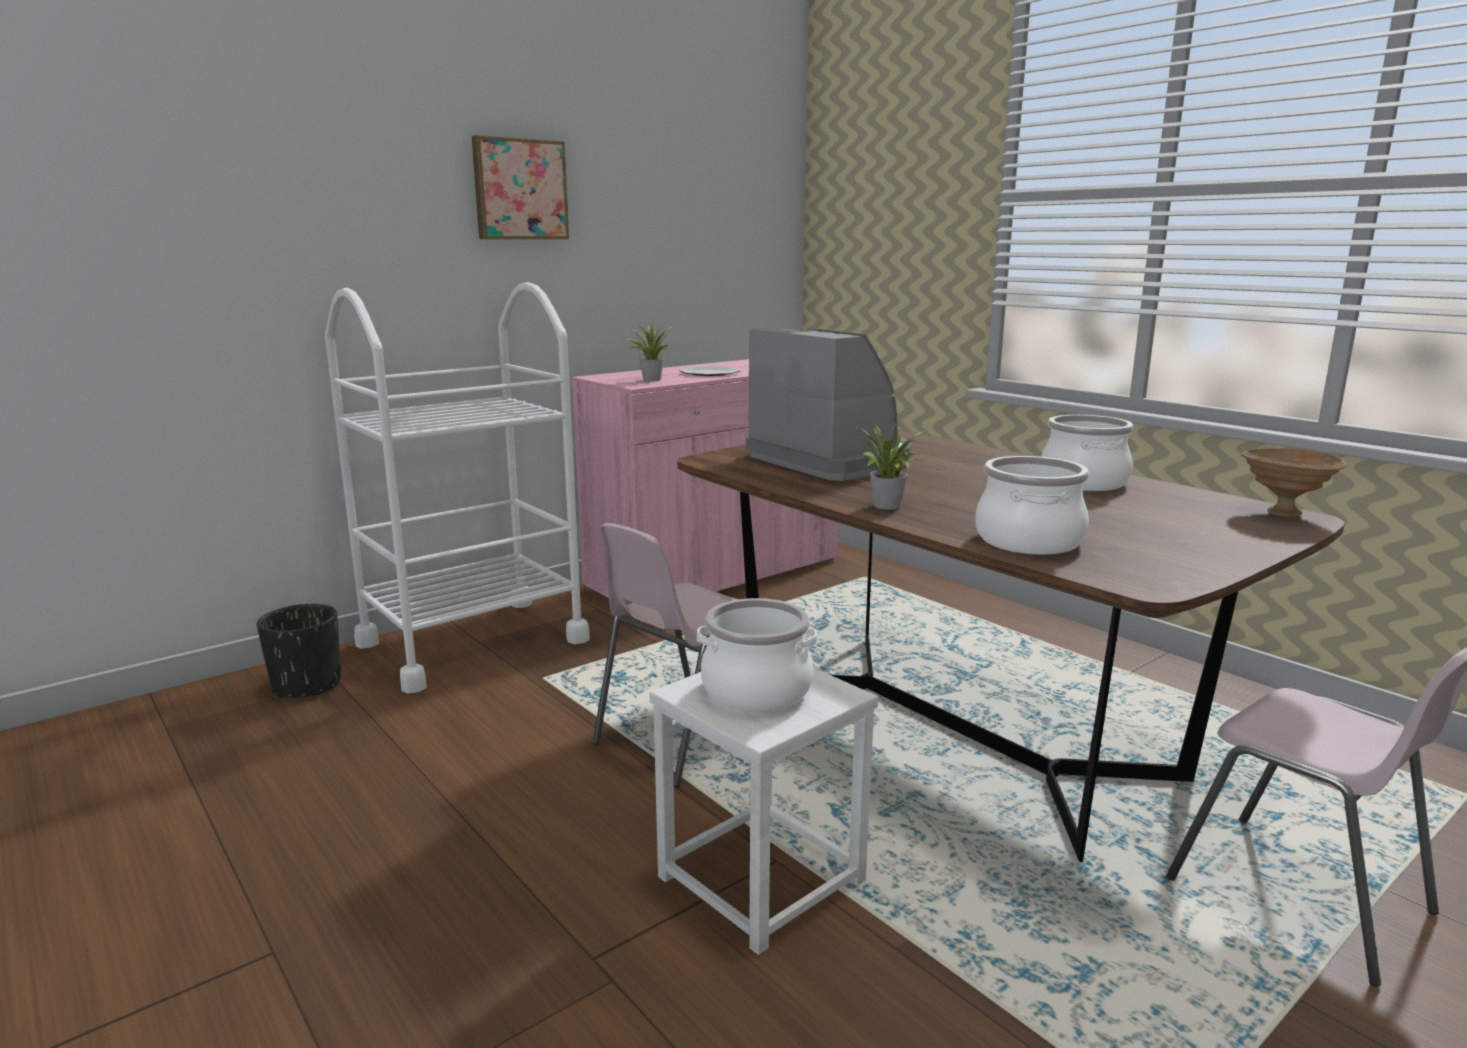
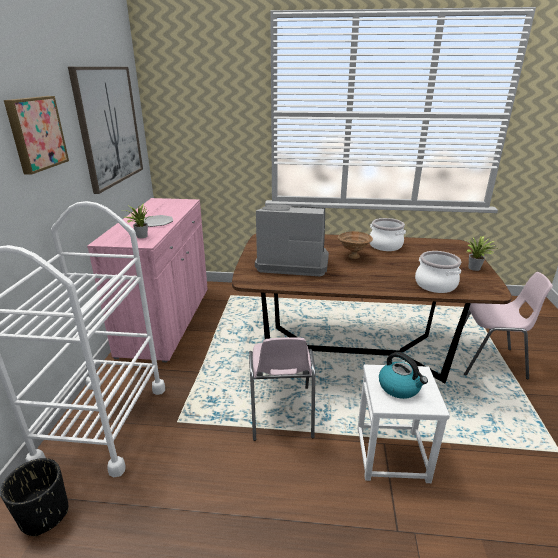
camera: 45 degrees left, 10 degrees up
cooking pot [697,598,818,712] -> kettle [379,352,428,399]
potted plant [854,422,924,510] -> potted plant moved to [466,236,497,271]
brown bowl [1241,449,1348,517] -> brown bowl moved to [337,231,373,259]
none -> picture [68,67,143,194]

